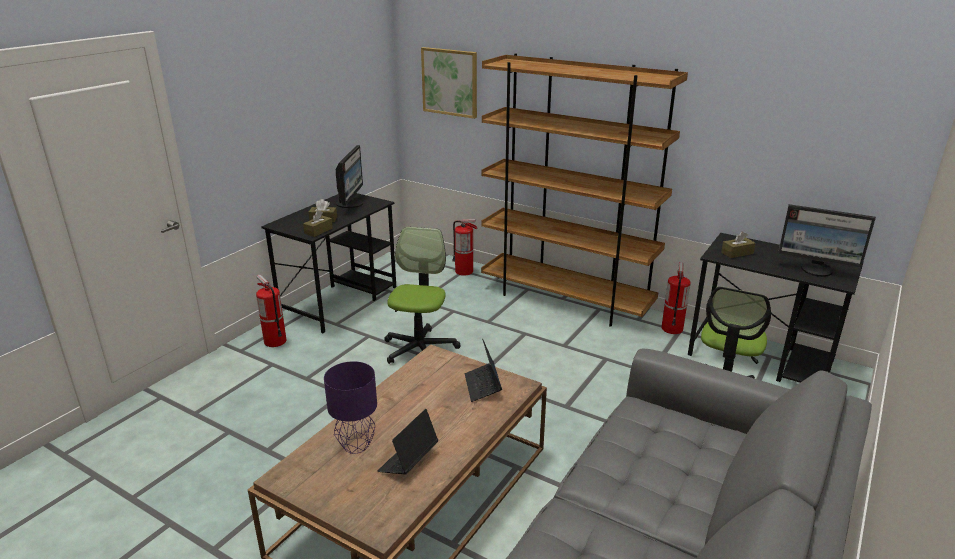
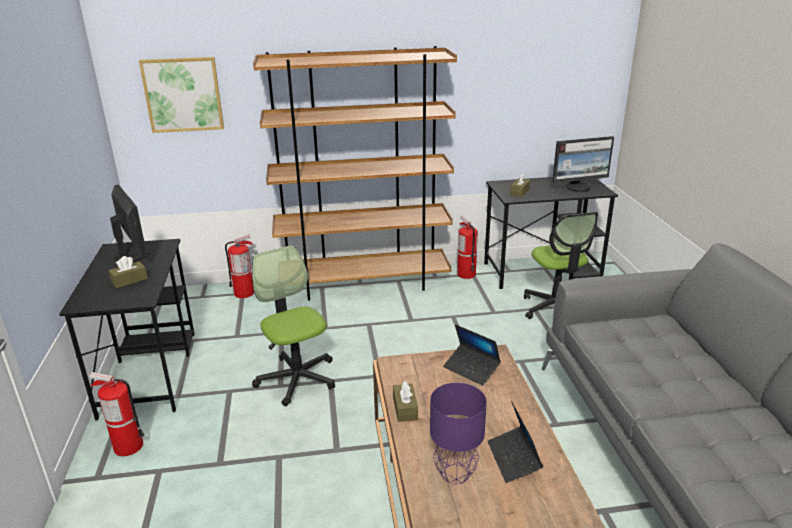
camera: 40 degrees left, 0 degrees up
brown tissue box [303,211,333,237] -> brown tissue box moved to [393,381,418,422]

